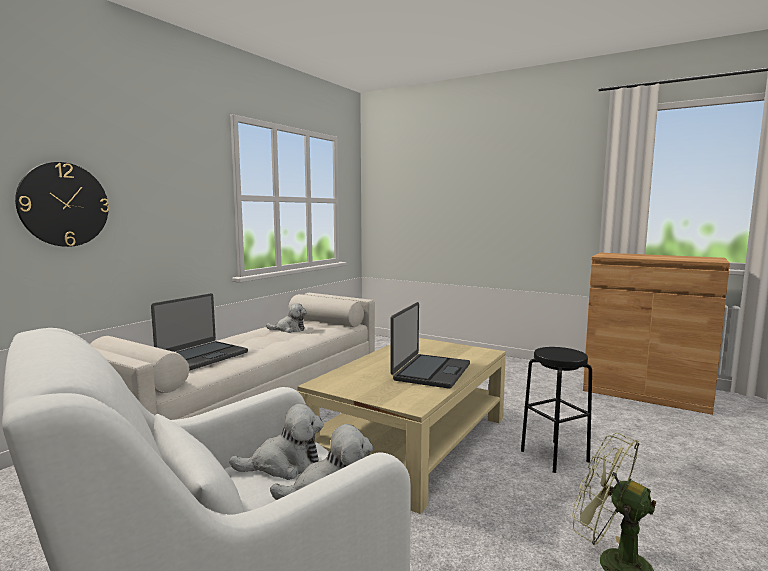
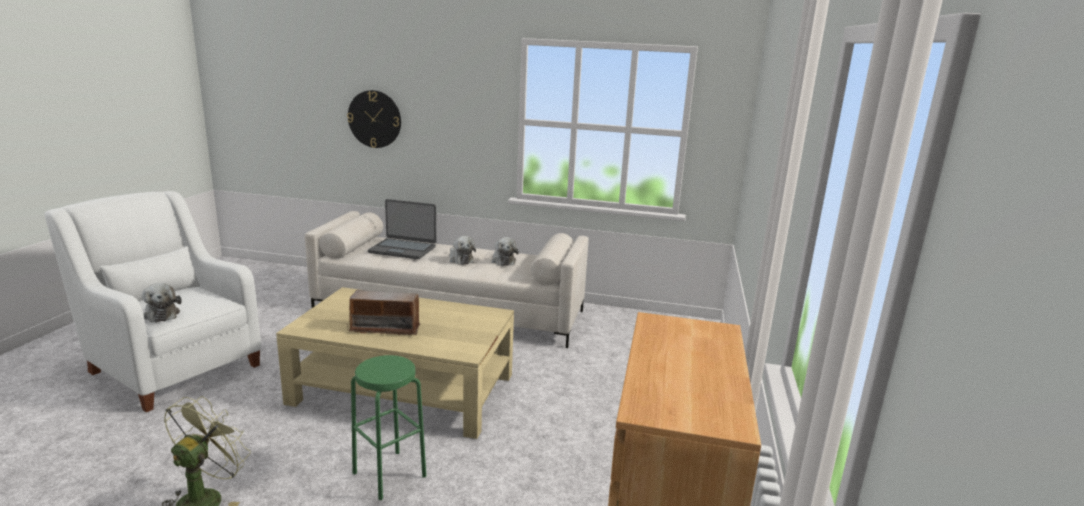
camera: 70 degrees right, 10 degrees up
plush toy [229,404,324,480] -> plush toy moved to [449,236,476,265]
laptop [390,302,470,389] -> radio [346,290,422,335]
black stool [521,347,592,473] -> green stool [351,355,426,500]

